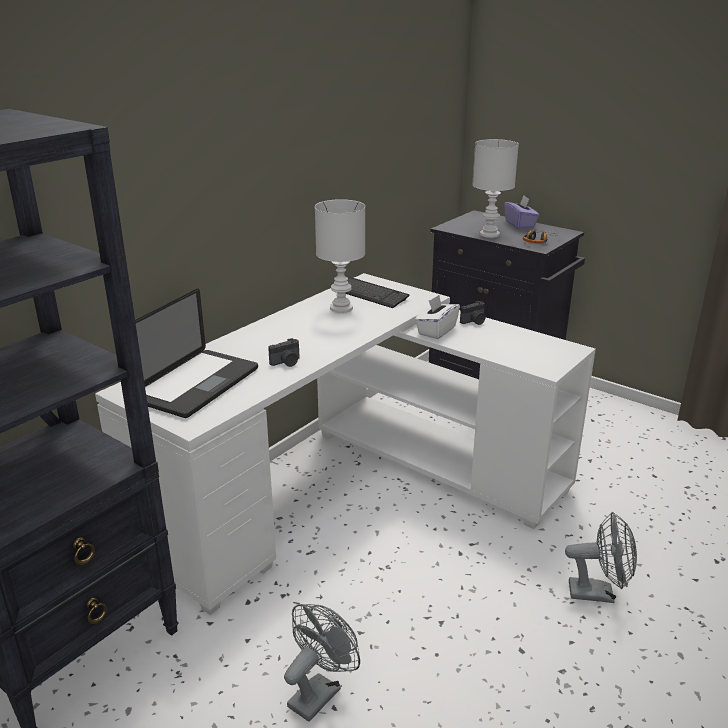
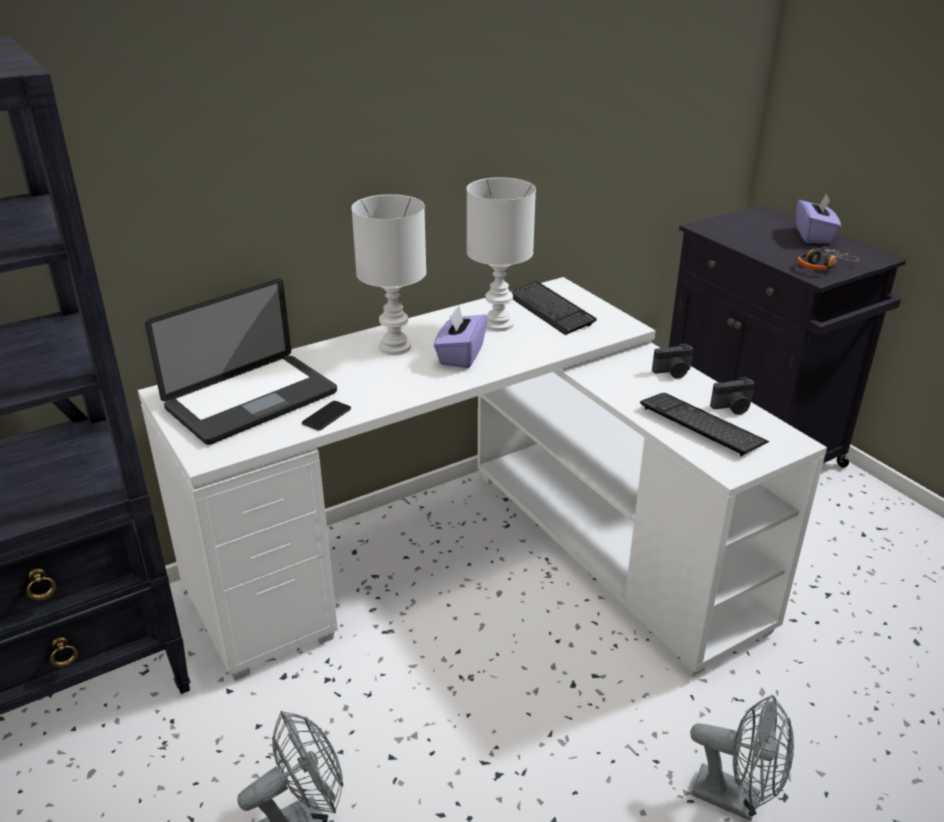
camera: 20 degrees right, 5 degrees up
camera [268,338,300,367] -> camera moved to [710,377,755,415]
white tissue box [415,295,460,339] -> none
white table lamp [472,139,519,238] -> white table lamp moved to [351,194,426,355]
none -> phone [302,401,351,431]
none -> purple tissue box [434,305,487,368]
none -> keyboard [640,393,769,456]

